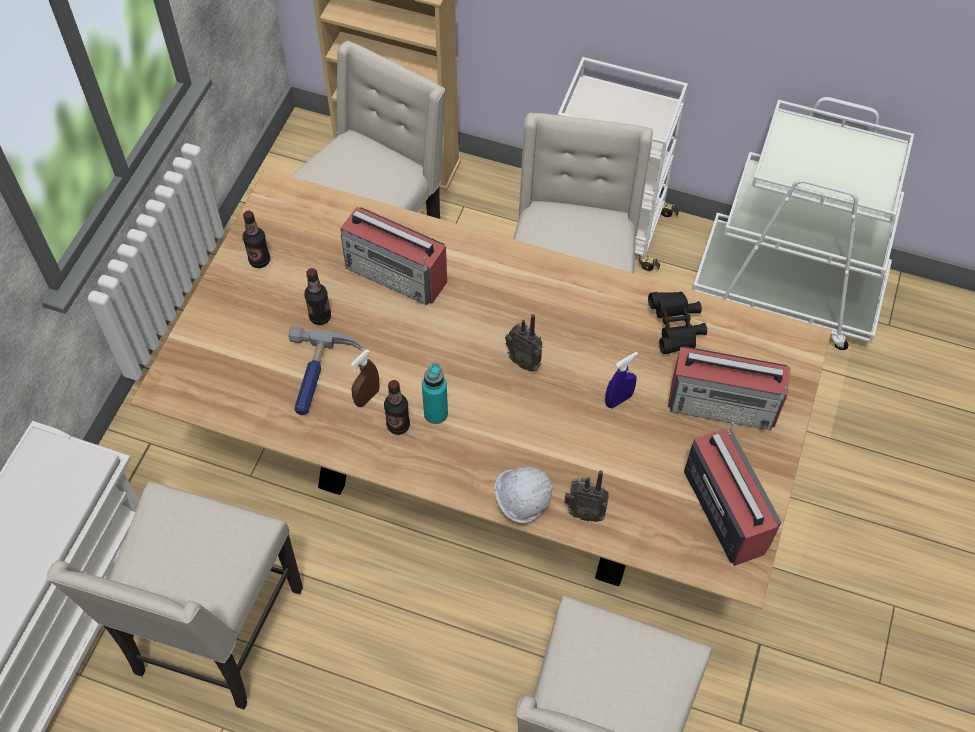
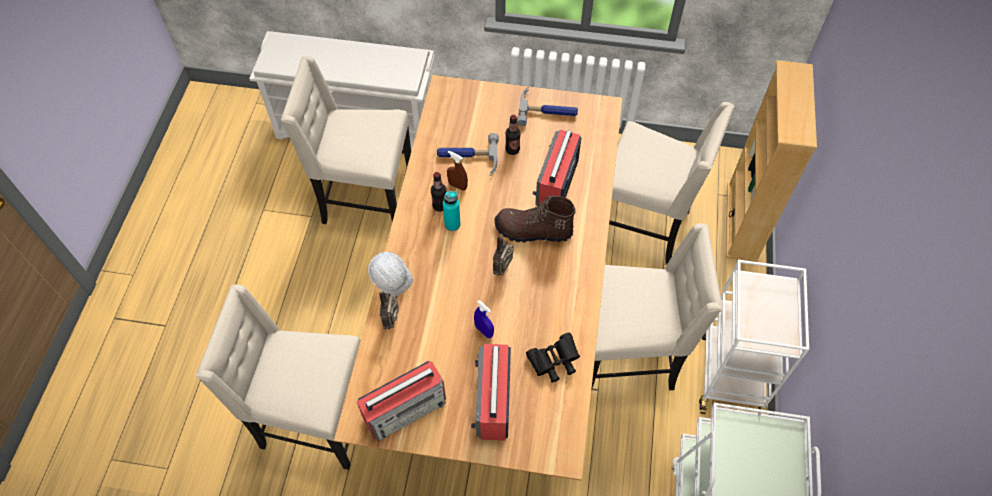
camera: 80 degrees right, 0 degrees up
bottle [243,210,270,268] -> hammer [517,87,578,126]
none -> brown boot [495,196,576,243]

